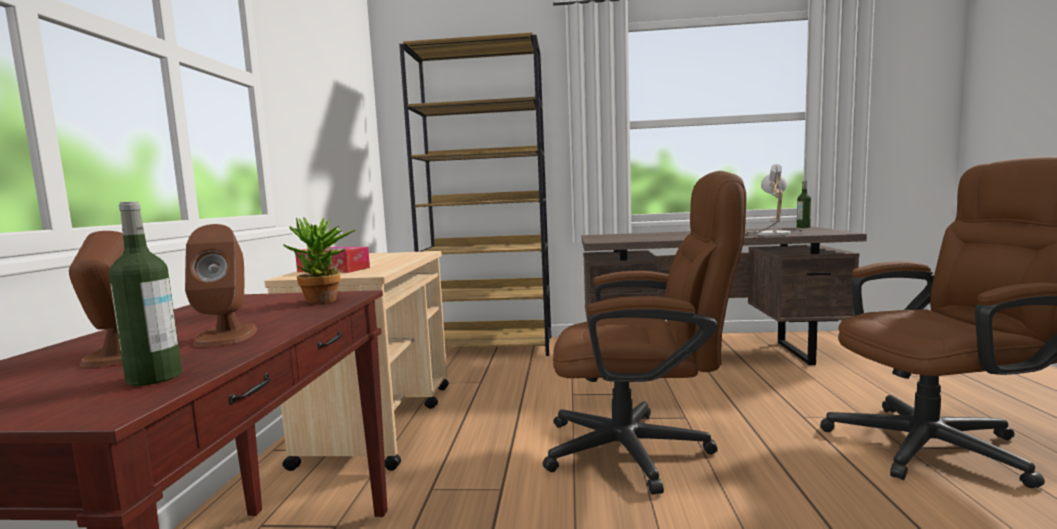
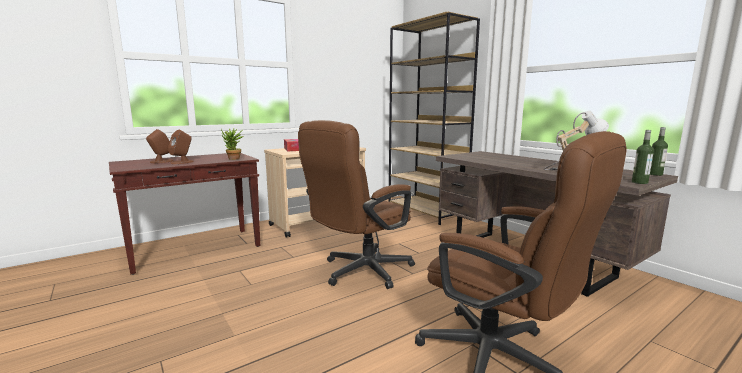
camera: 50 degrees right, 5 degrees up
bottle [109,202,182,386] -> bottle moved to [632,130,654,184]
brown office chair [543,171,746,495] -> brown office chair turned 75 degrees clockwise [298,120,415,289]

